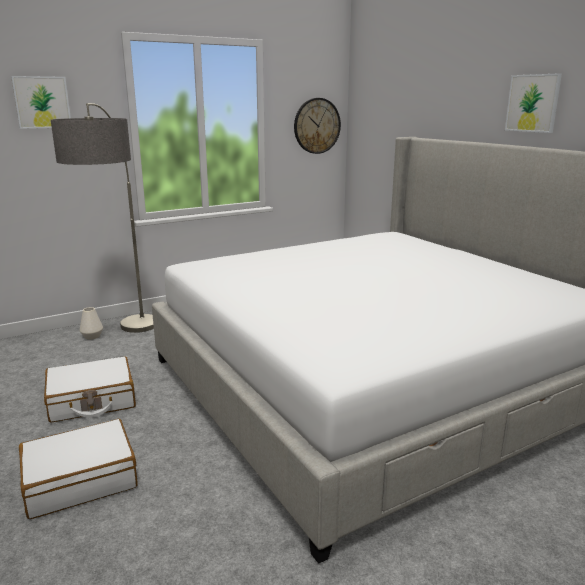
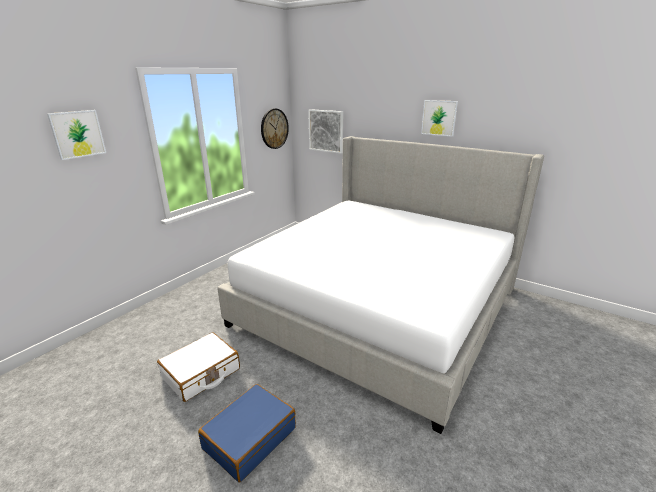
camera: 25 degrees left, 5 degrees up
white suitcase [19,419,138,519] -> blue suitcase [198,384,296,482]
floor lamp [51,103,154,333] -> none
white vase [80,307,103,339] -> none
none -> picture [308,109,343,154]

